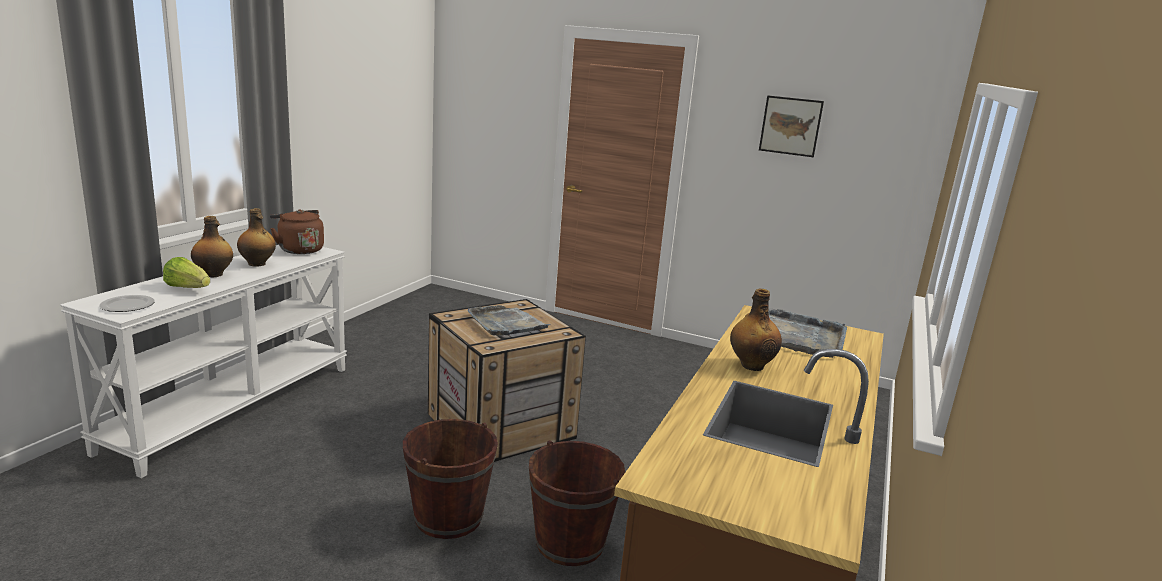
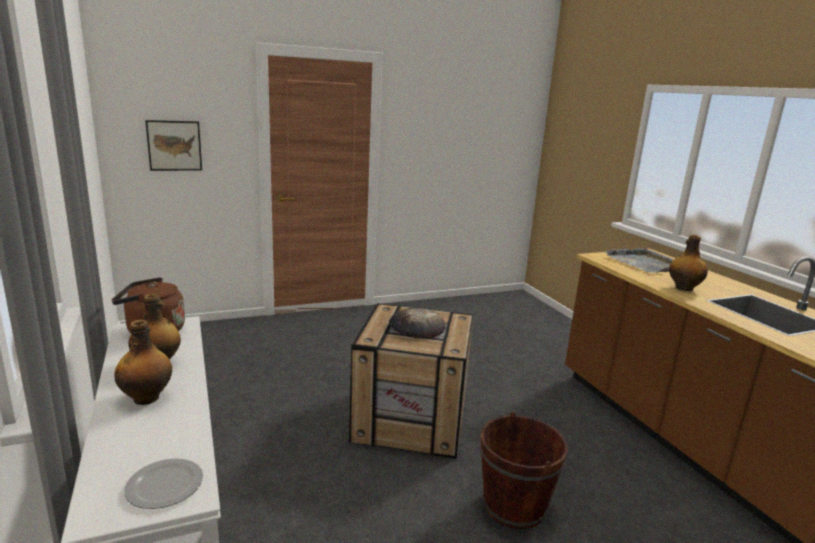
camera: 45 degrees left, 0 degrees up
lettuce [163,257,210,288] -> none
grey tray [467,305,551,336] -> bread [389,308,445,339]
brown bucket [529,440,625,566] -> none
picture [759,96,824,157] -> picture moved to [145,120,202,171]

